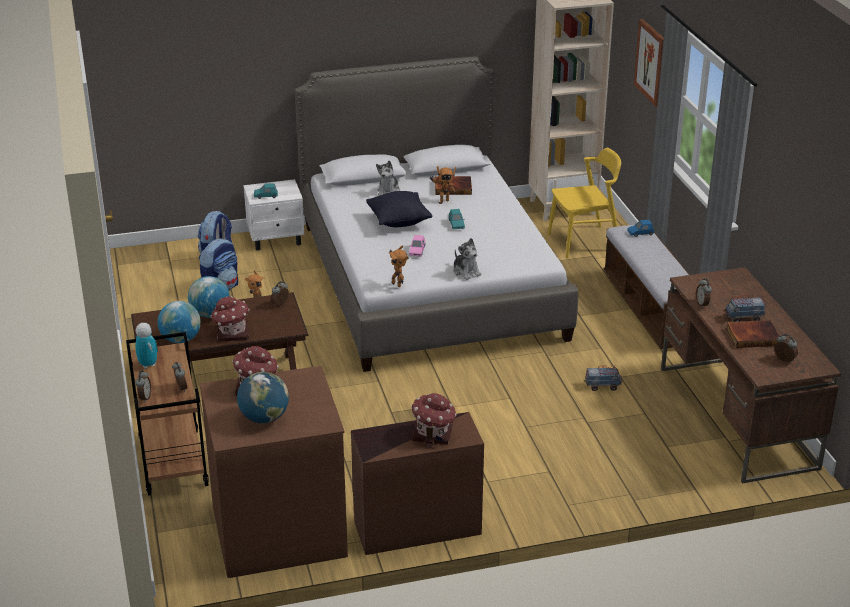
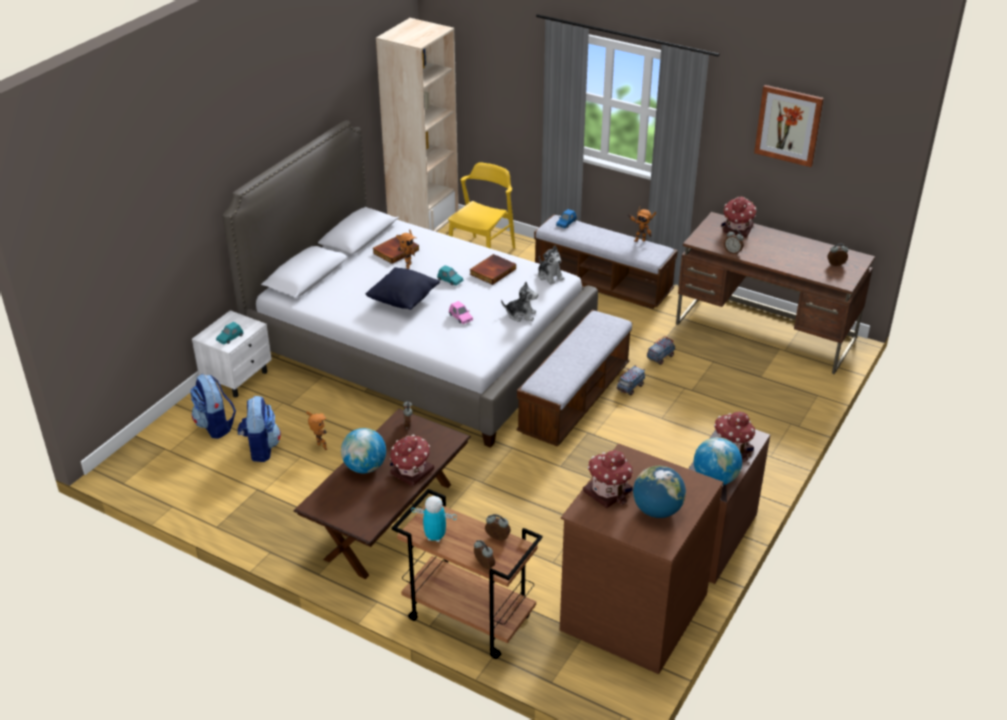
camera: 45 degrees left, 5 degrees up
globe [158,301,201,343] -> globe moved to [694,437,742,485]
plush toy [376,161,400,196] -> plush toy moved to [538,246,564,285]
toy robot [389,246,409,287] -> toy robot moved to [628,207,656,242]
picture [634,19,664,107] -> picture moved to [754,85,824,167]
toy truck [725,295,765,322] -> toy truck moved to [617,365,645,395]
book [726,320,779,348] -> book moved to [470,254,516,285]
none -> bench [517,310,632,447]
none -> toy house [721,197,756,238]

